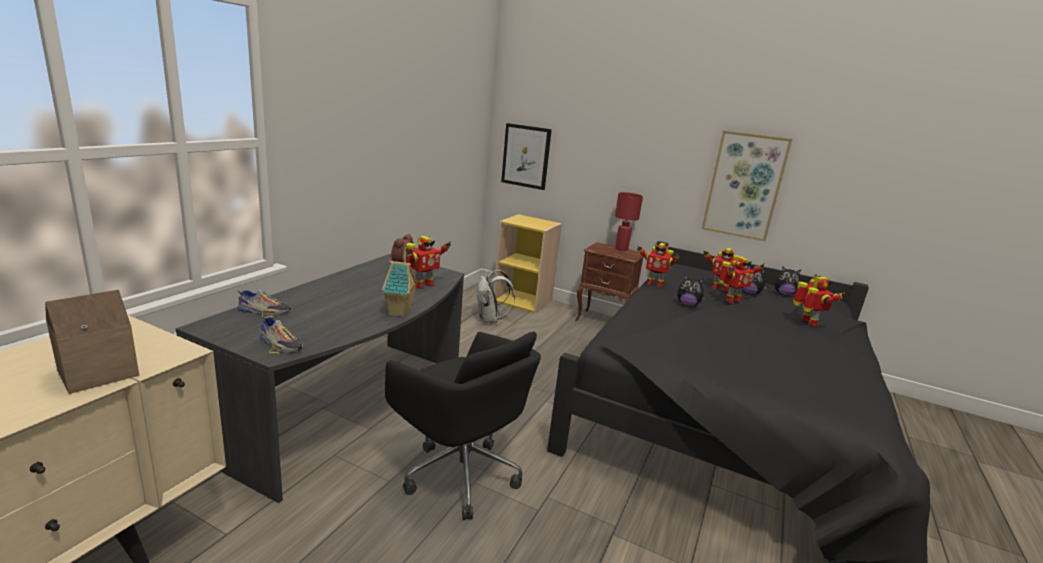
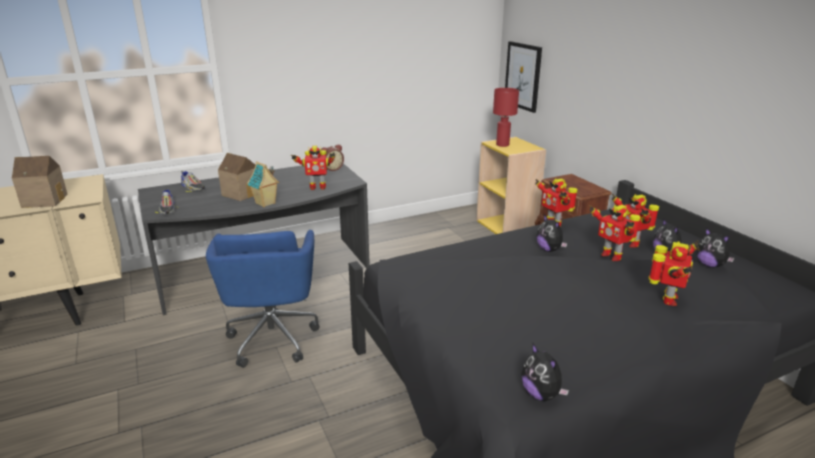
camera: 40 degrees right, 5 degrees up
black office chair [385,332,541,520] -> blue office chair [206,230,320,368]
white backpack [476,270,515,323] -> none
red table lamp [615,192,643,251] -> red table lamp moved to [493,88,519,147]
picture [702,130,792,241] -> none
toy robot [718,256,765,303] -> toy robot turned 45 degrees clockwise [589,205,641,261]
none -> toy house [218,153,255,201]
none -> plush toy [521,344,569,401]

